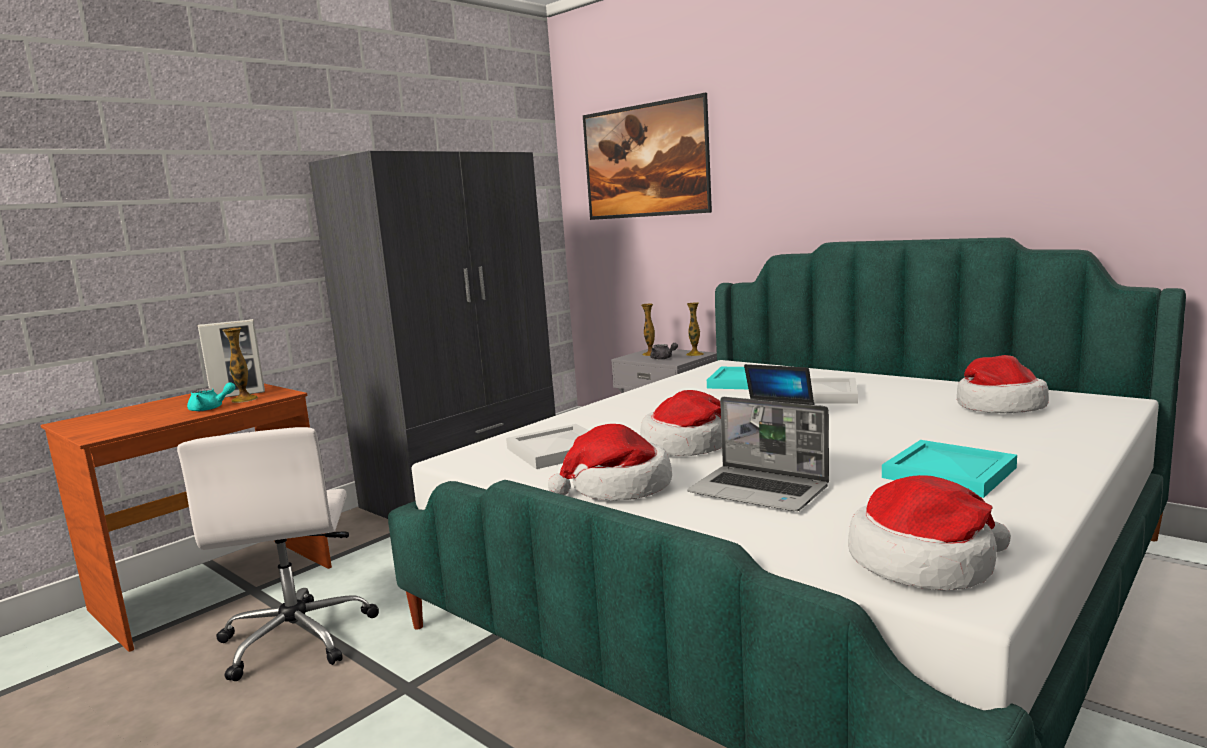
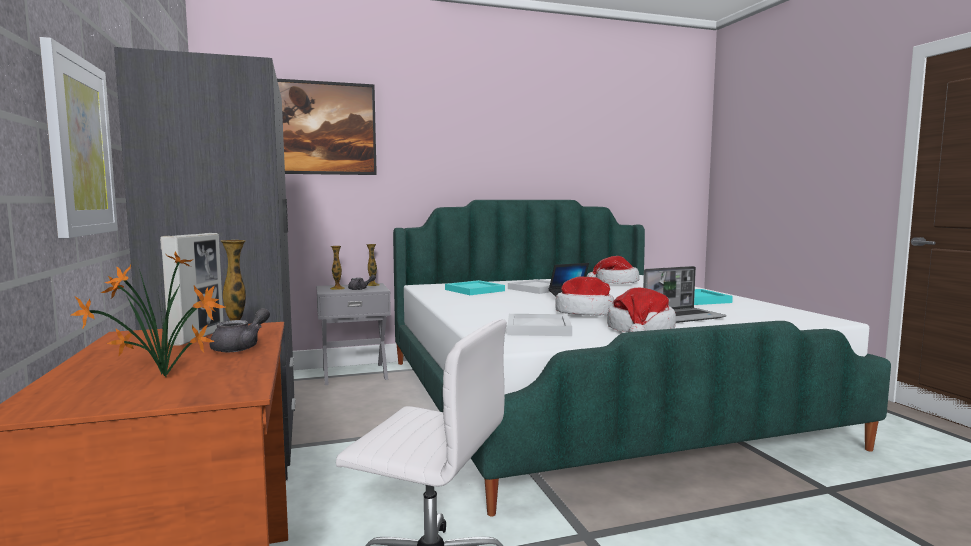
camera: 60 degrees left, 5 degrees down
turquoise teapot [187,382,235,411] -> grey teapot [209,308,270,352]
hat [848,475,1011,591] -> none
none -> picture [40,37,118,238]
none -> potted plant [71,251,225,377]

